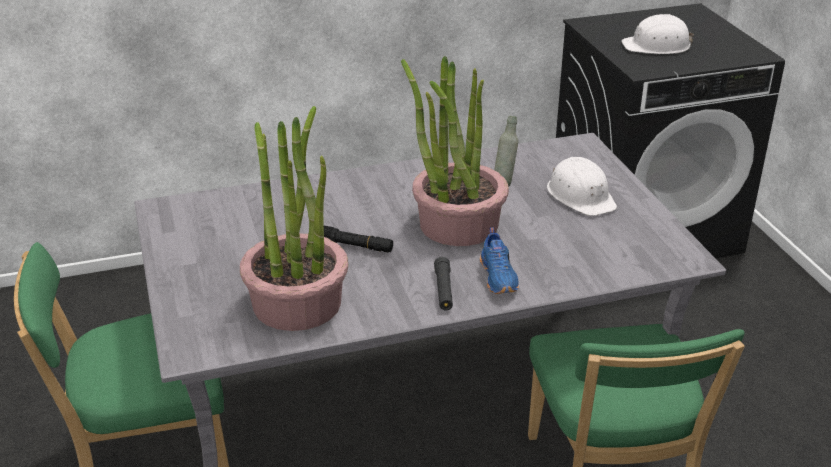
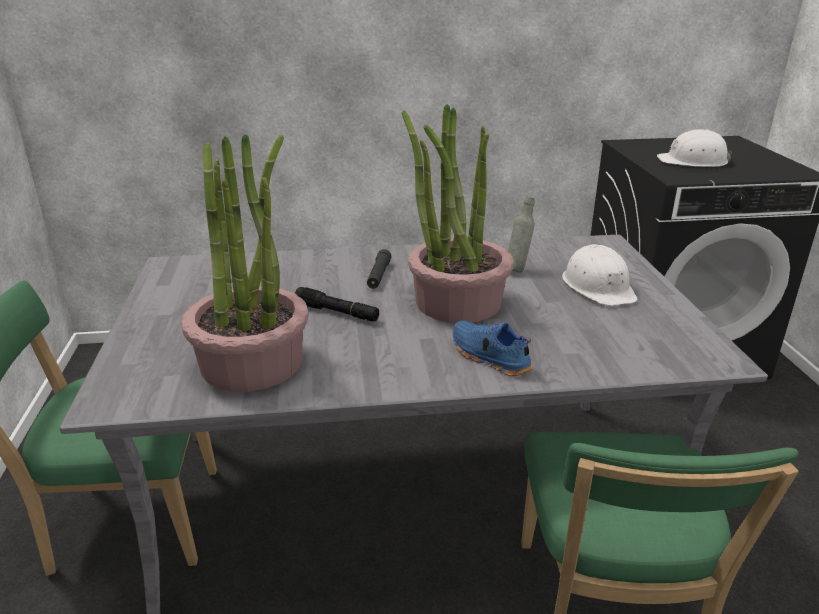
camera: 10 degrees right, 5 degrees down
black flashlight [434,257,453,310] -> black flashlight moved to [367,249,391,289]
blue shoe [480,228,519,294] -> blue shoe turned 135 degrees clockwise [453,321,532,376]

